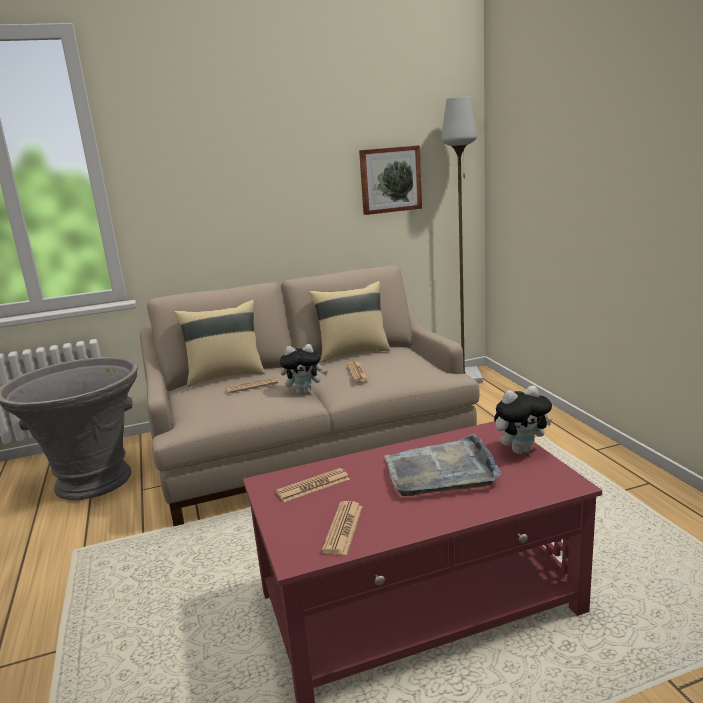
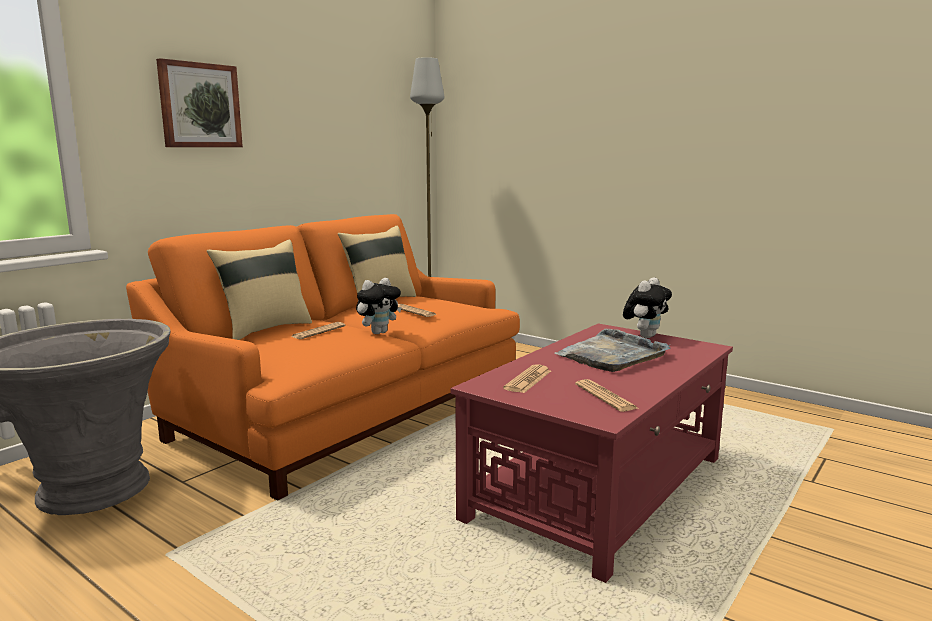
camera: 35 degrees left, 5 degrees down
beige sofa [140,265,480,526] -> orange sofa [126,214,520,500]
picture [359,145,422,215] -> picture moved to [156,58,243,147]

